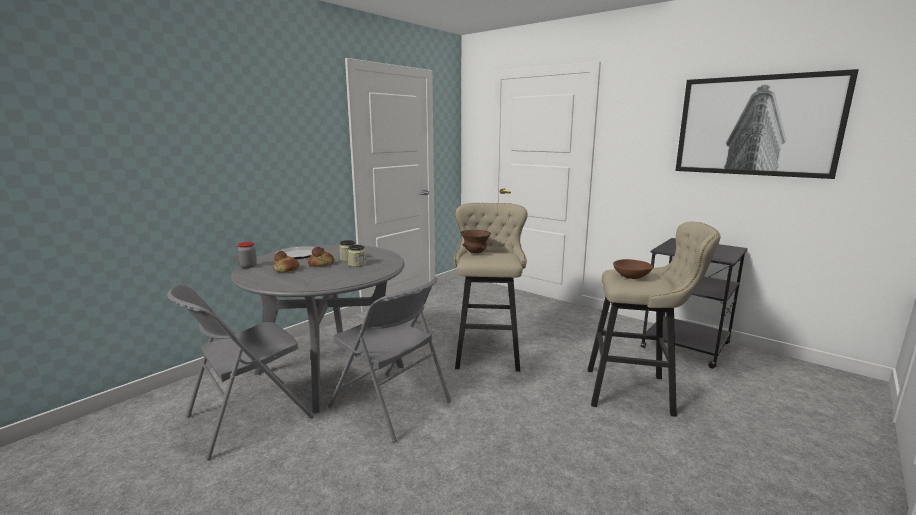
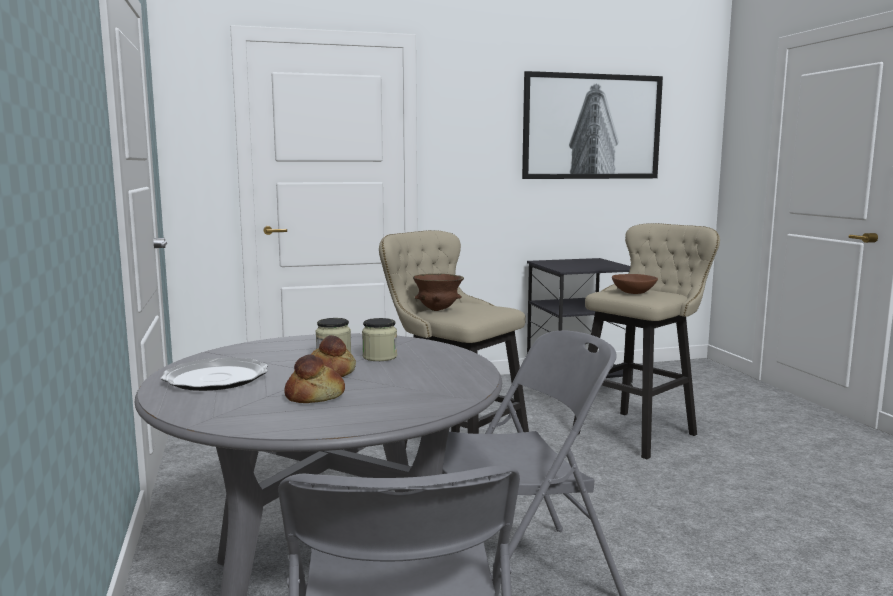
camera: 55 degrees left, 5 degrees down
jar [237,242,257,268] -> none

